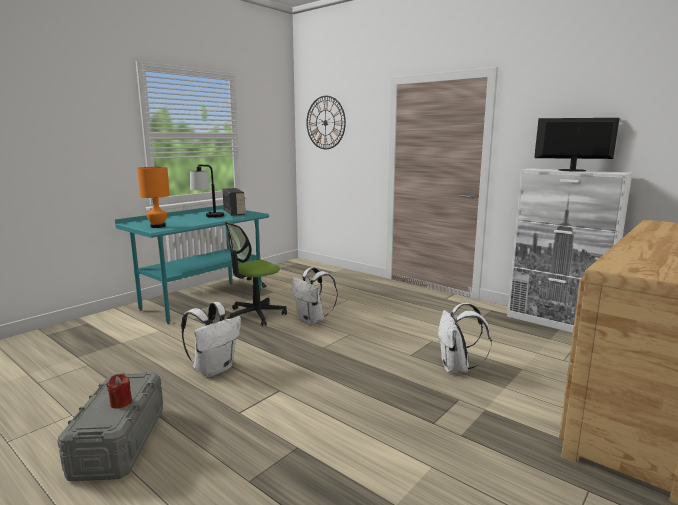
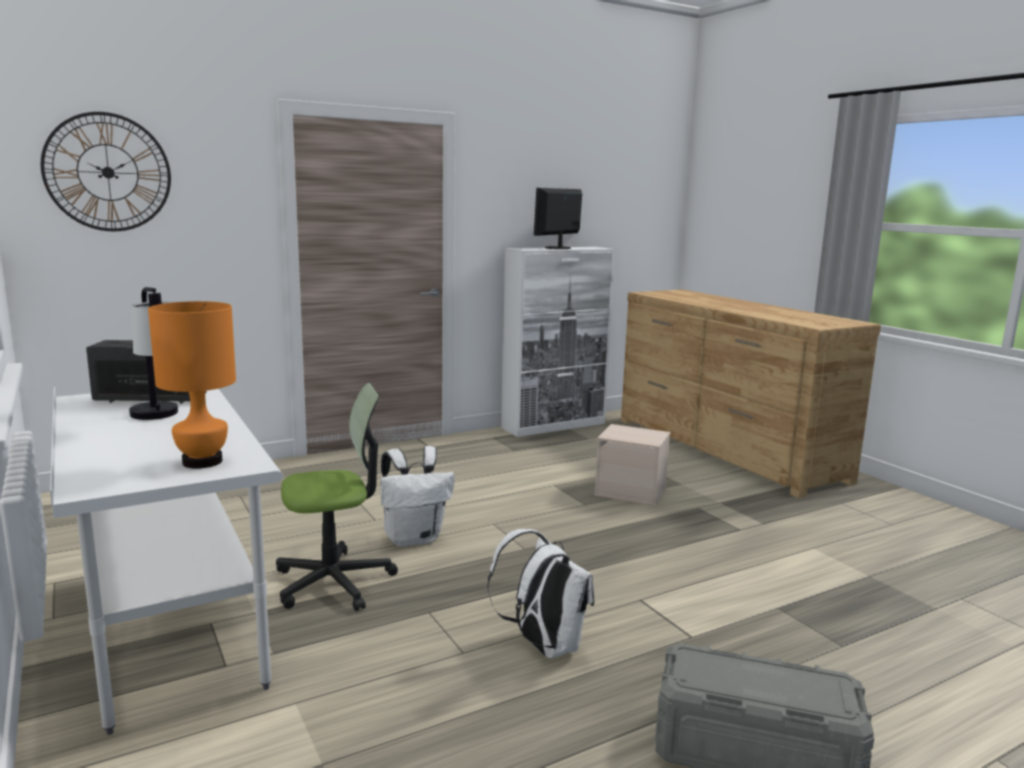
camera: 70 degrees left, 0 degrees up
red candle [107,374,132,409] -> none
turquoise desk [115,205,269,324] -> white desk [50,387,283,735]
office chair [225,222,287,326] -> office chair turned 90 degrees counterclockwise [276,383,398,611]
white backpack [438,303,492,373] -> beige storage box [594,424,670,506]

